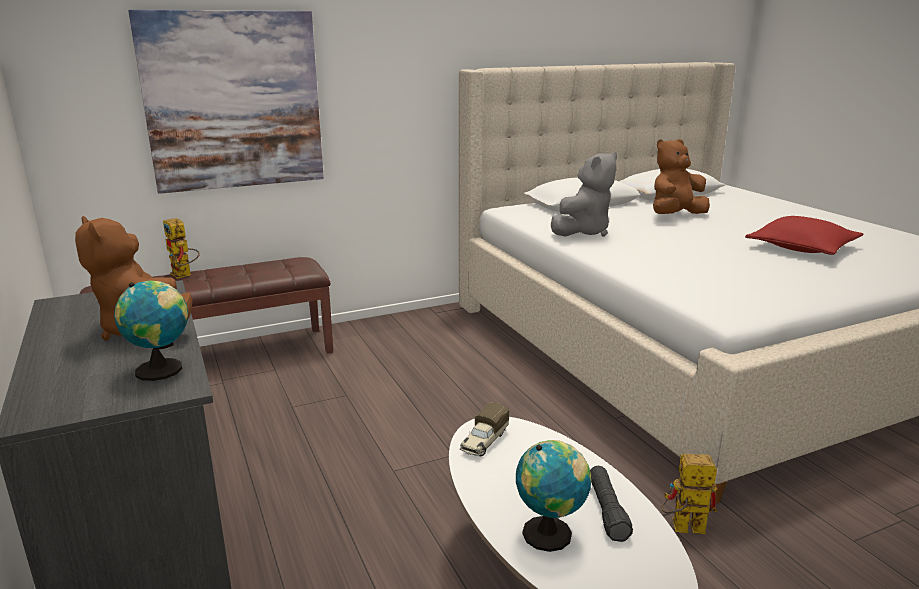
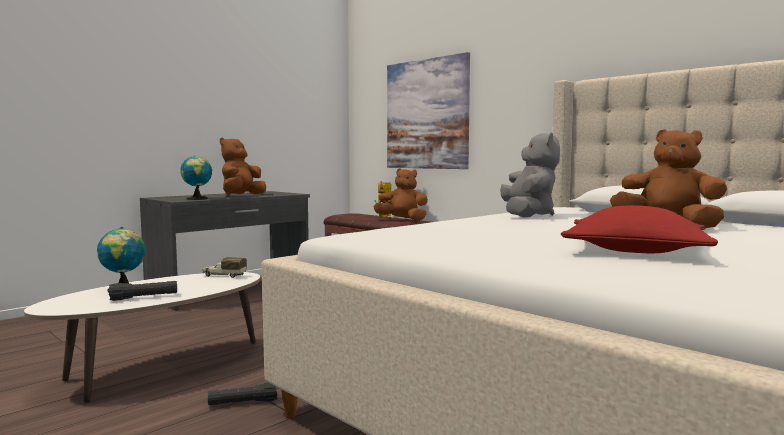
camera: 70 degrees right, 15 degrees down
grey plush toy [551,152,617,237] -> grey plush toy turned 105 degrees counterclockwise [500,132,560,217]
toy robot [662,454,717,534] -> black flashlight [208,382,277,405]
none -> brown plush toy [374,168,428,221]

